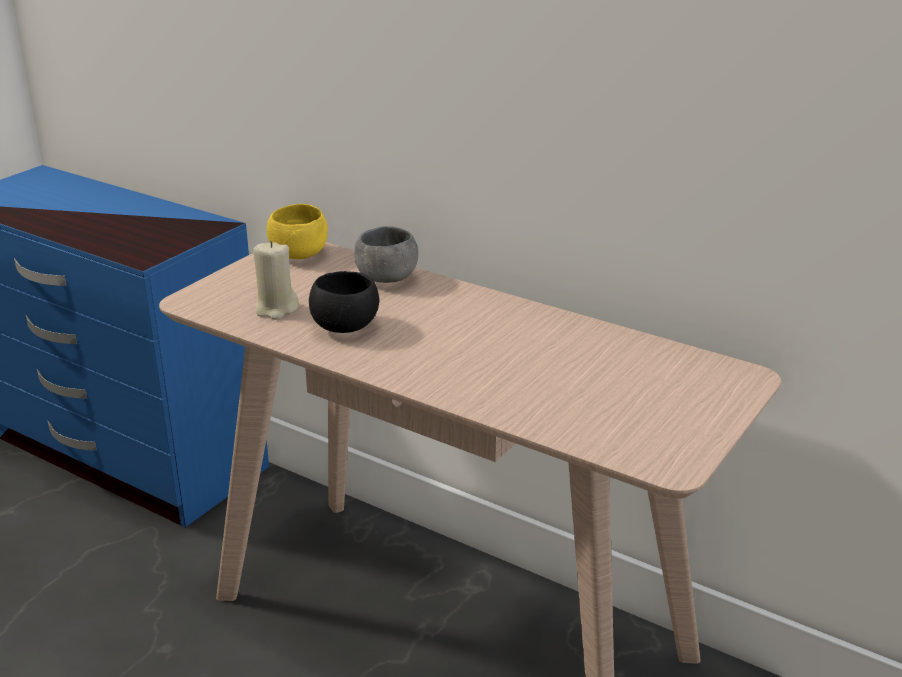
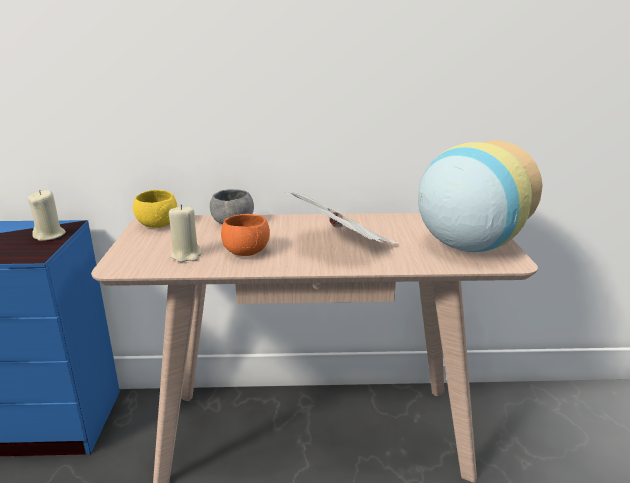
camera: 35 degrees left, 5 degrees down
black bowl [309,271,379,333] -> orange bowl [221,214,270,256]
none -> beige candle [28,190,66,241]
none -> newspaper [286,192,398,243]
none -> vase [418,140,542,252]

